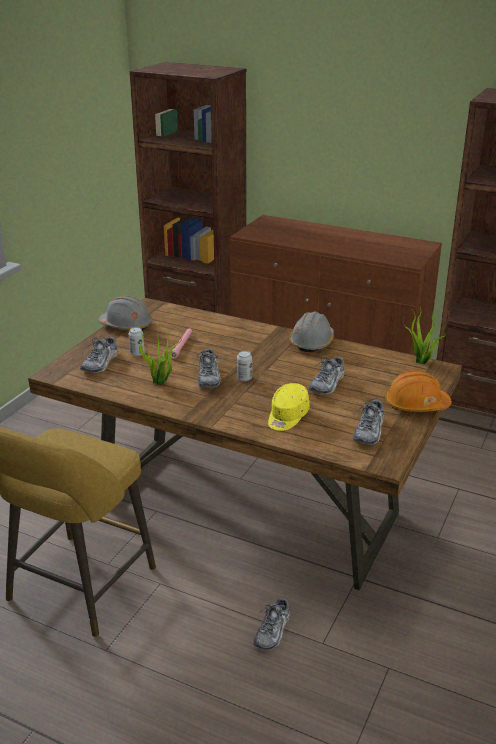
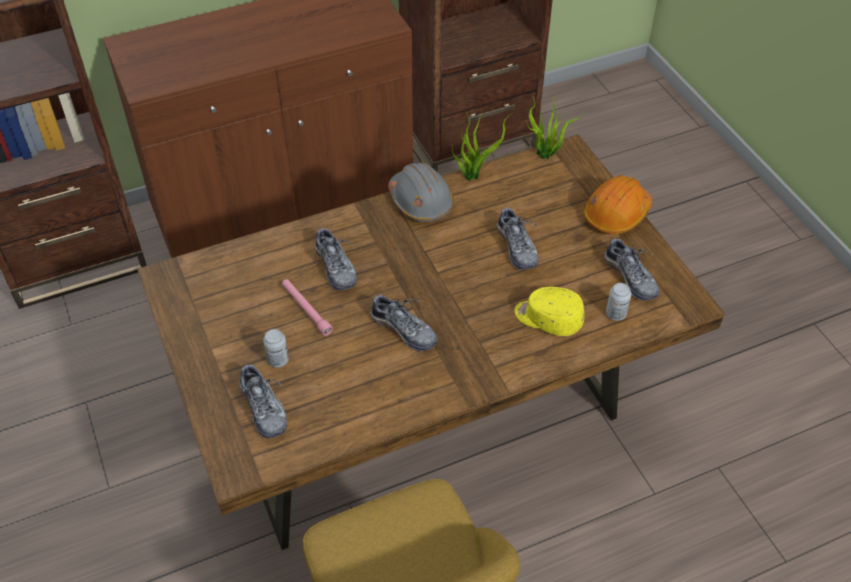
camera: 50 degrees left, 20 degrees up
grey hard hat [99,296,152,330] -> none
potted plant [140,330,183,385] -> potted plant moved to [451,110,513,181]
can [237,351,252,381] -> can moved to [606,283,631,321]
shoe [253,598,290,650] -> shoe moved to [315,227,357,291]
yellow cap [268,383,310,431] -> yellow cap turned 135 degrees clockwise [514,287,584,336]

